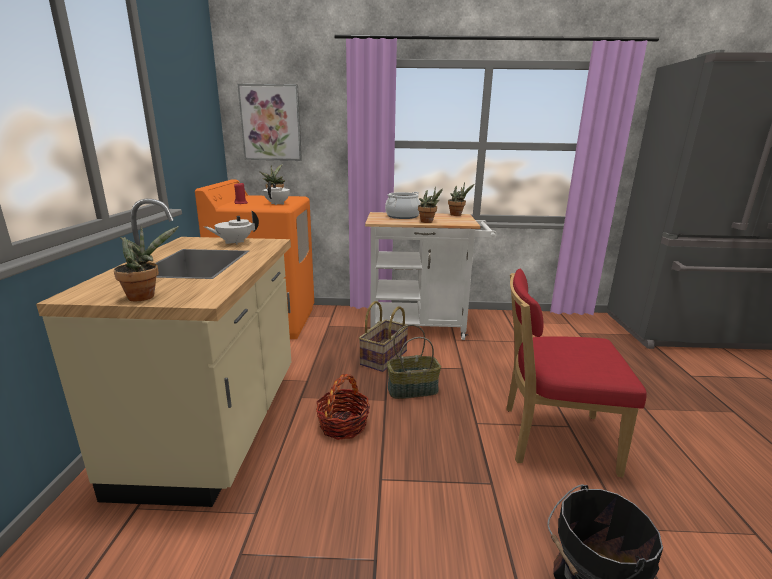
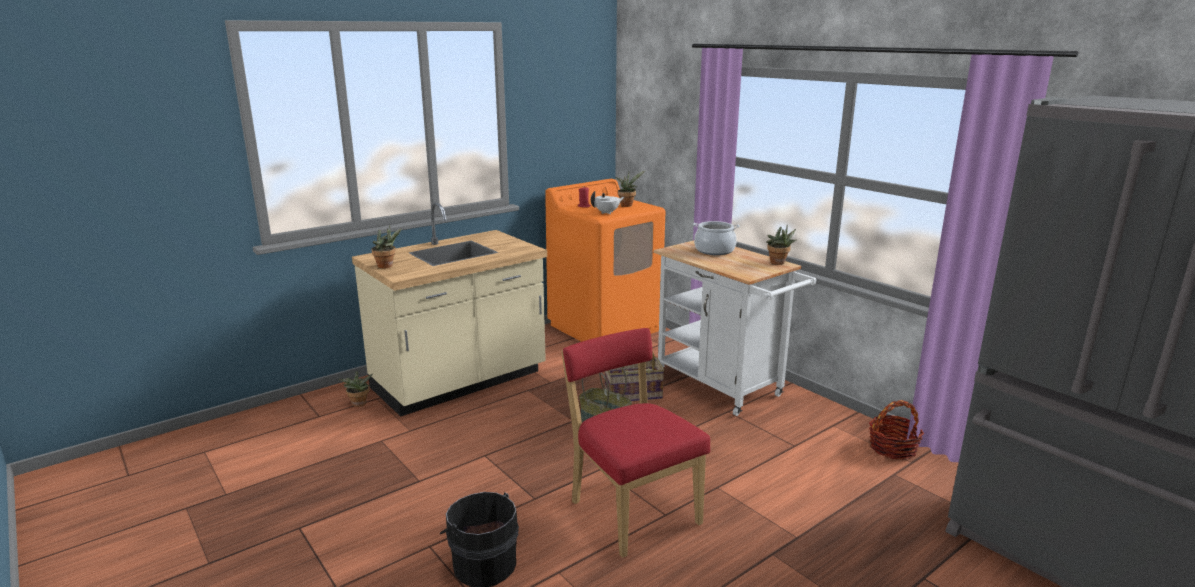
camera: 50 degrees right, 0 degrees up
white teapot [204,210,259,245] -> none
picture [237,84,302,161] -> none
basket [316,374,370,440] -> basket moved to [869,400,924,460]
potted plant [418,186,443,223] -> potted plant moved to [339,371,373,407]

